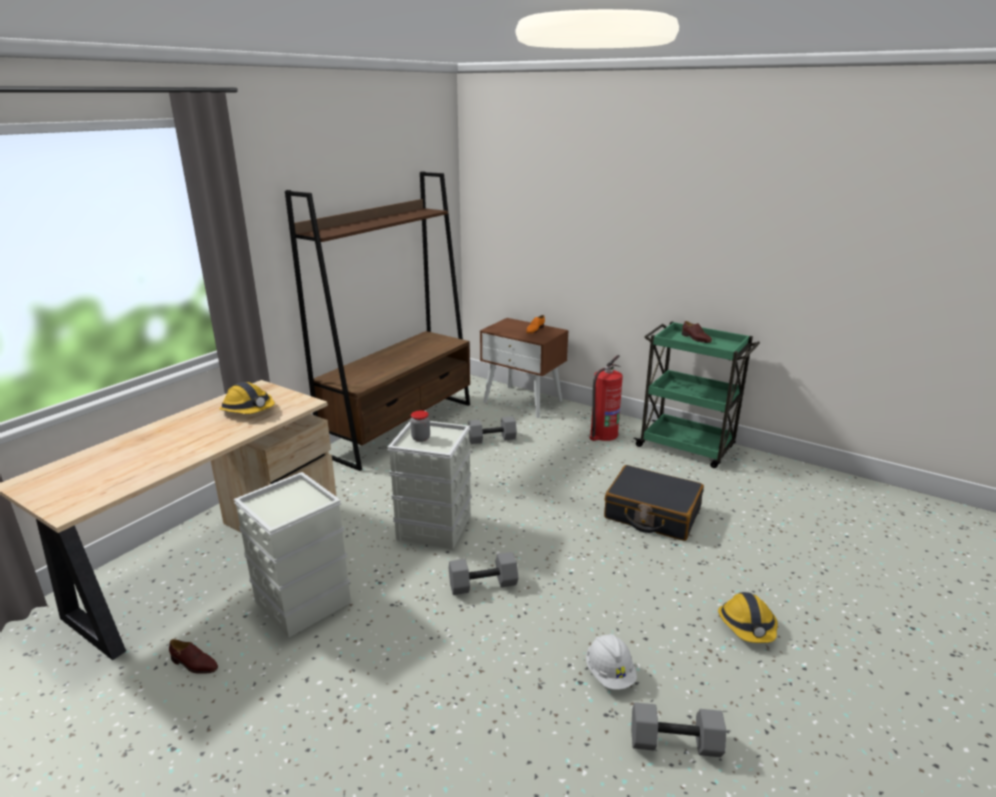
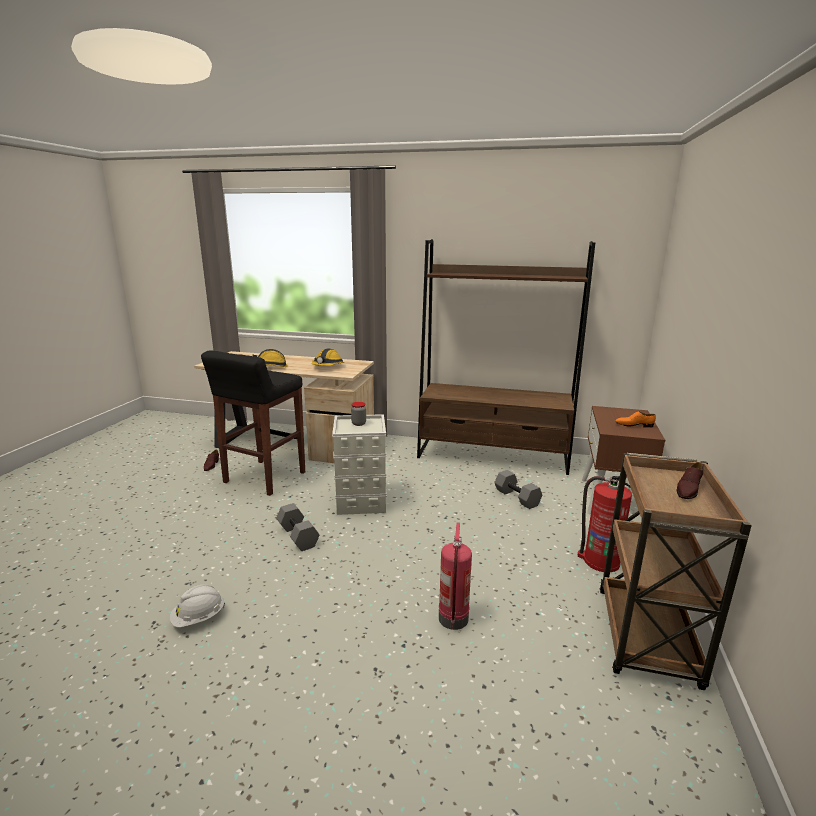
camera: 70 degrees right, 5 degrees down
grey storage box [234,472,351,638] -> black stool [201,350,305,496]
black suitcase [604,465,704,541] -> fire extinguisher [439,523,472,630]
grey dumbbell [631,702,726,757] -> none
green cart [633,321,760,468] -> brown cart [600,453,752,690]
hard hat [718,592,778,643] -> hard hat moved to [252,349,288,367]

